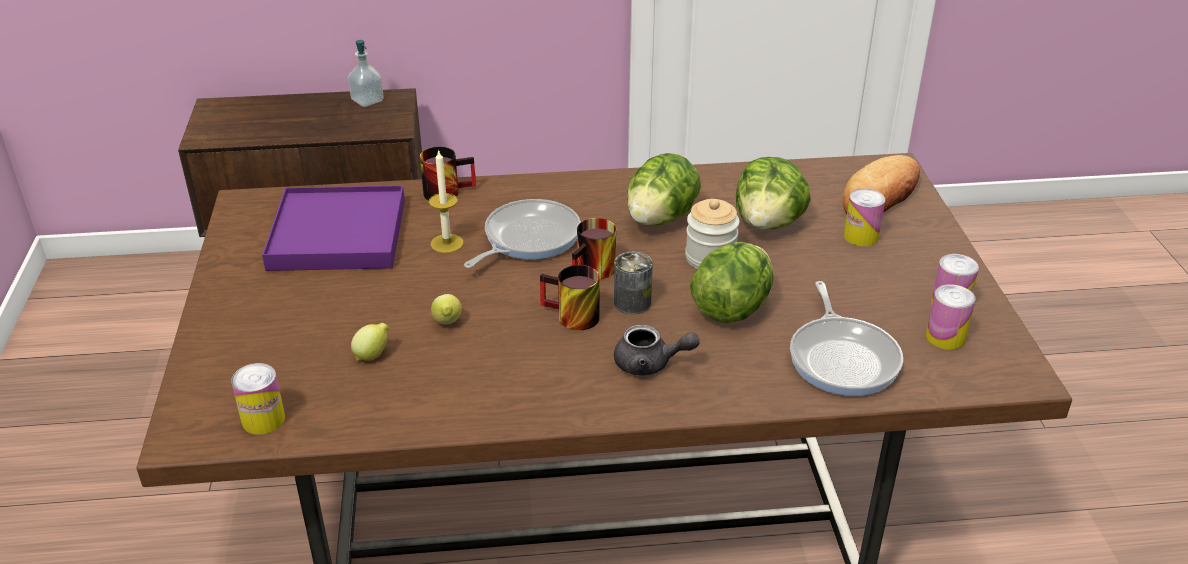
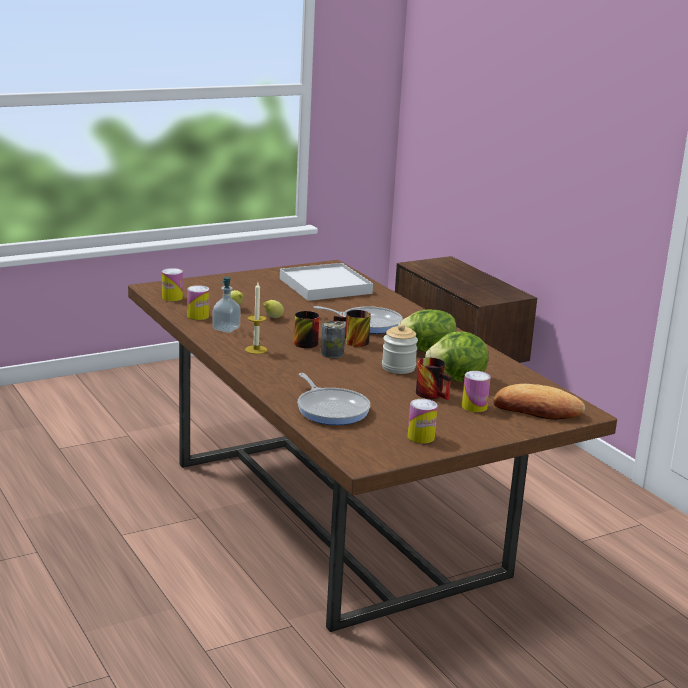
camera: 65 degrees right, 15 degrees down
purple tray [262,185,405,271] -> white tray [280,263,373,301]
soap dispenser [348,40,384,107] -> soap dispenser moved to [212,277,241,333]
mug [420,147,476,200] -> mug moved to [416,358,451,400]
candle [429,149,464,253] -> candle moved to [245,282,267,354]
grey teapot [614,325,699,376] -> none
lettuce [690,242,773,323] -> none
frying pan [790,281,903,396] -> frying pan turned 90 degrees counterclockwise [298,373,370,425]
can [926,284,976,350] -> can moved to [187,285,209,320]

